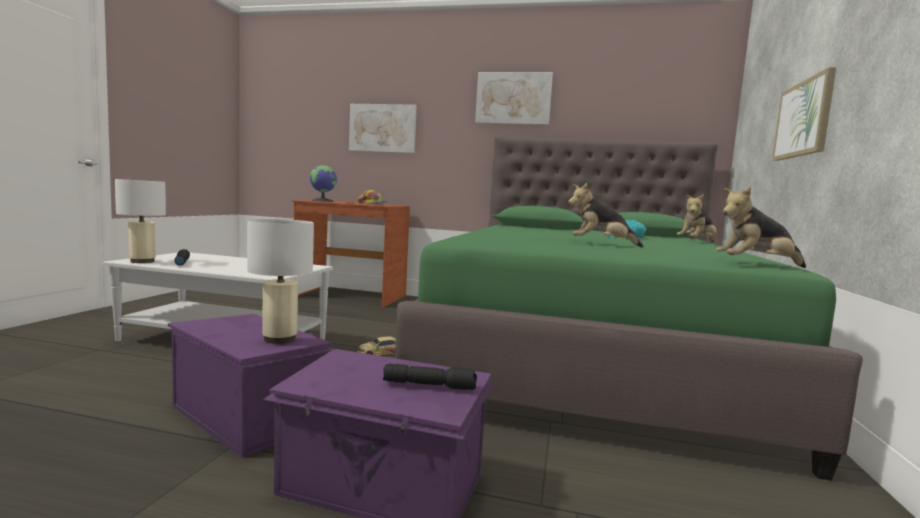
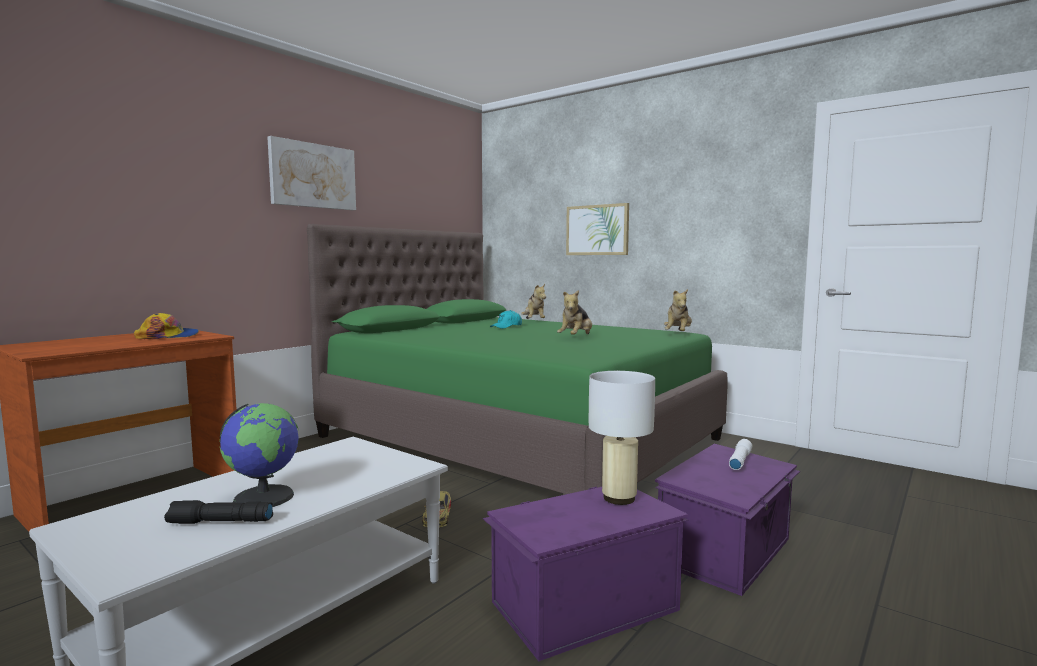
camera: 65 degrees left, 0 degrees up
white table lamp [115,179,166,263] -> none
globe [310,165,337,202] -> globe moved to [220,403,299,507]
picture [349,104,417,153] -> none
black flashlight [383,364,477,390] -> white flashlight [729,439,752,470]

